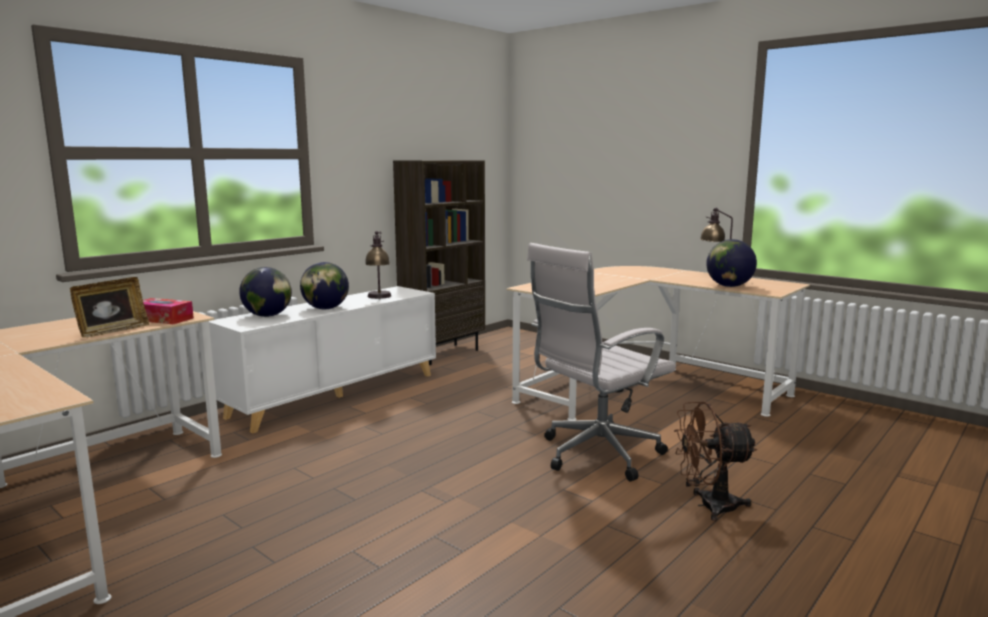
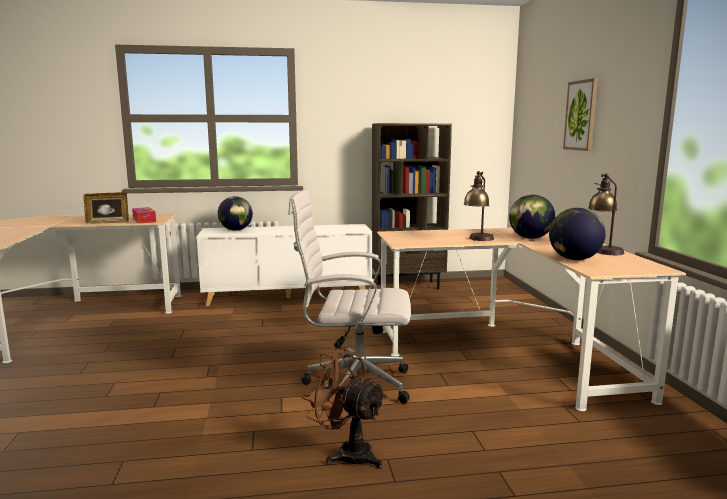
camera: 40 degrees right, 0 degrees up
globe [300,262,349,309] -> globe moved to [509,195,555,239]
table lamp [365,231,391,299] -> table lamp moved to [463,171,494,241]
none -> picture [563,78,598,151]

